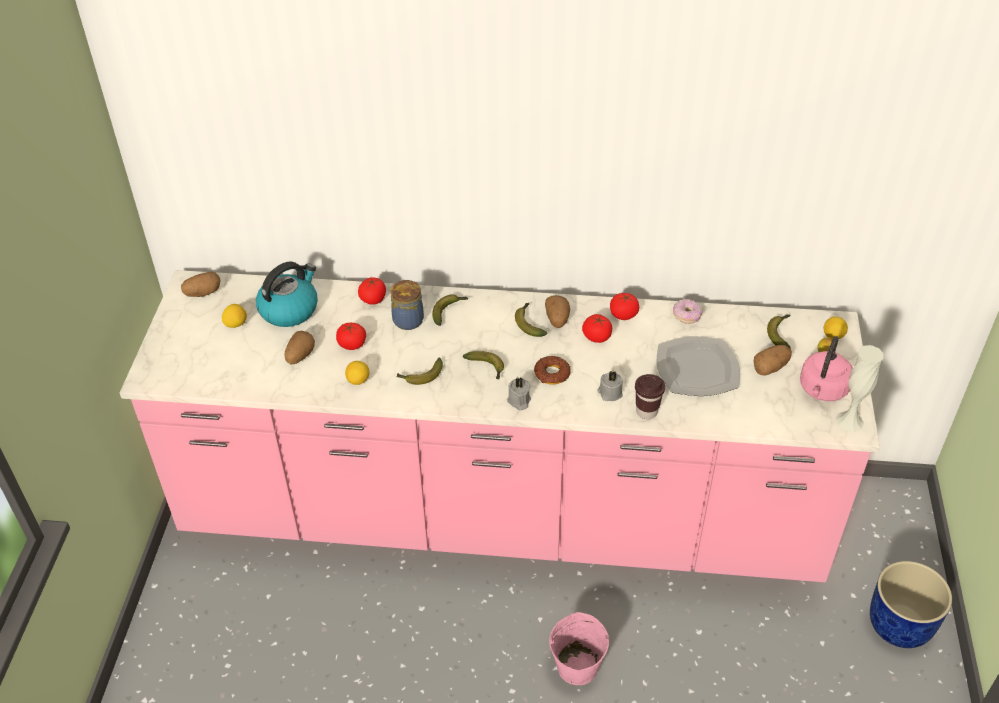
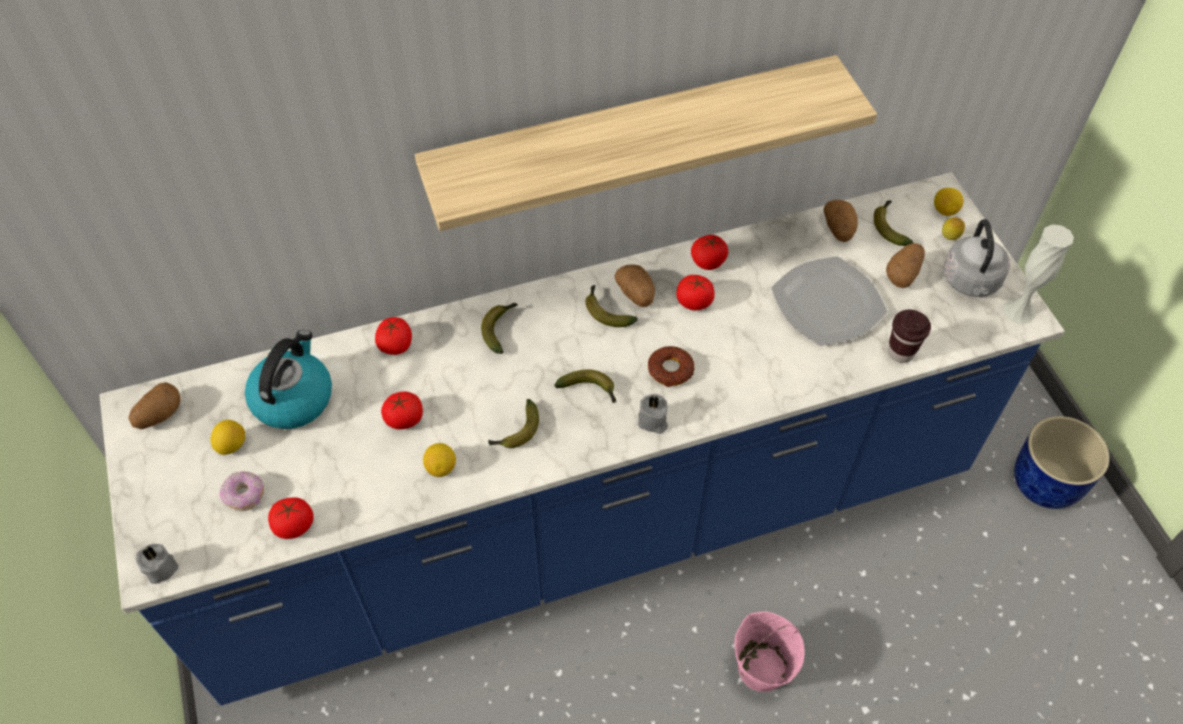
camera: 25 degrees left, 10 degrees up
pink counter [120,270,880,582] -> blue counter [99,172,1064,706]
potato [284,331,315,364] -> potato moved to [824,200,858,242]
jar [391,280,424,330] -> none
grey candle [597,371,623,401] -> grey candle moved to [136,544,178,584]
brown cup [635,374,665,419] -> brown cup moved to [888,310,931,363]
donut [673,298,703,324] -> donut moved to [220,471,264,511]
pink kettle [800,336,853,401] -> grey kettle [944,219,1010,297]
none -> tomato [268,497,314,539]
none -> shelf [415,55,877,231]

